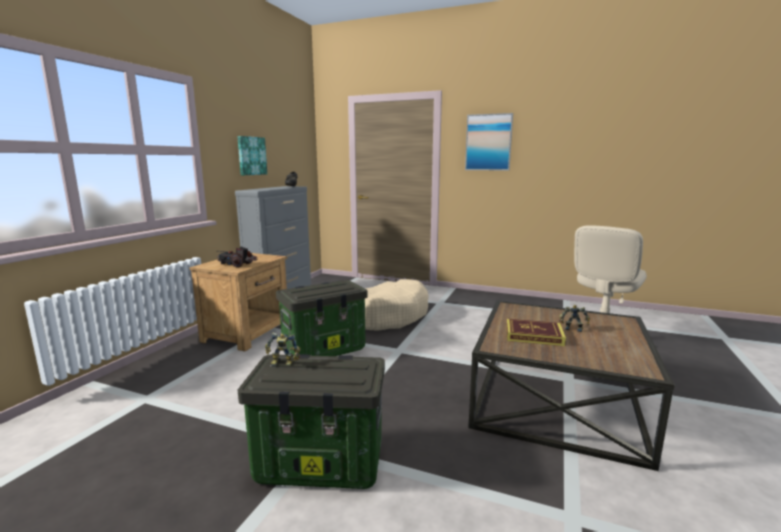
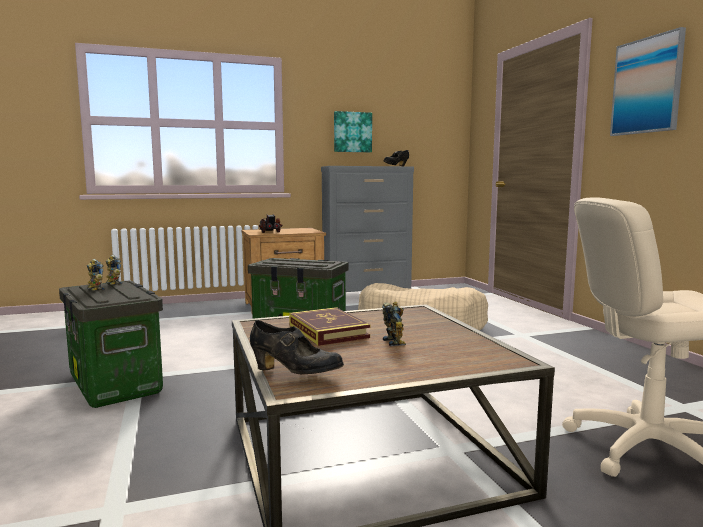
camera: 50 degrees right, 5 degrees down
none -> toy robot [87,259,105,291]
none -> black shoe [250,320,344,374]

